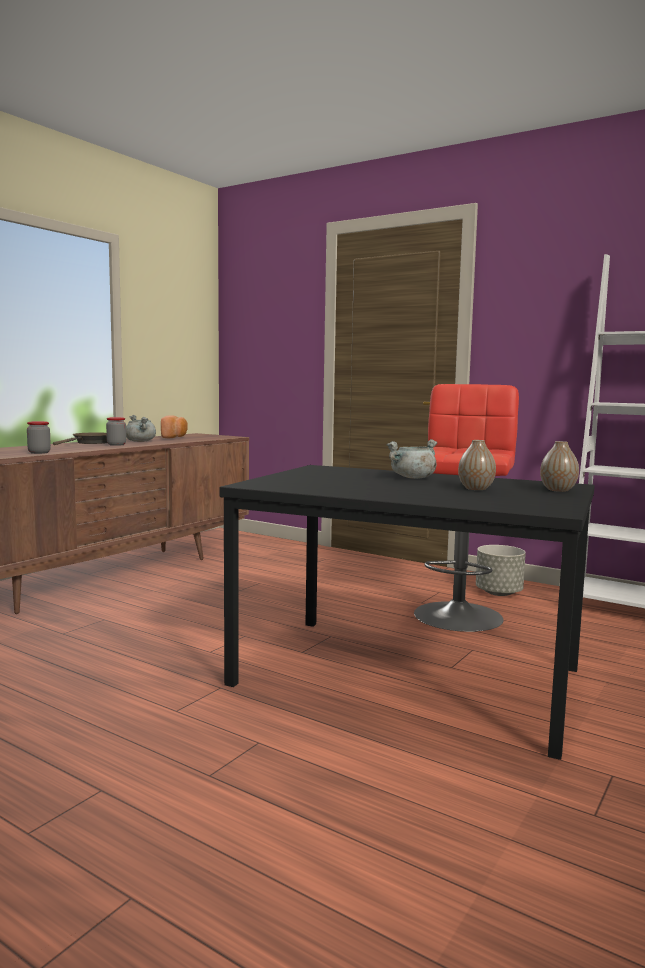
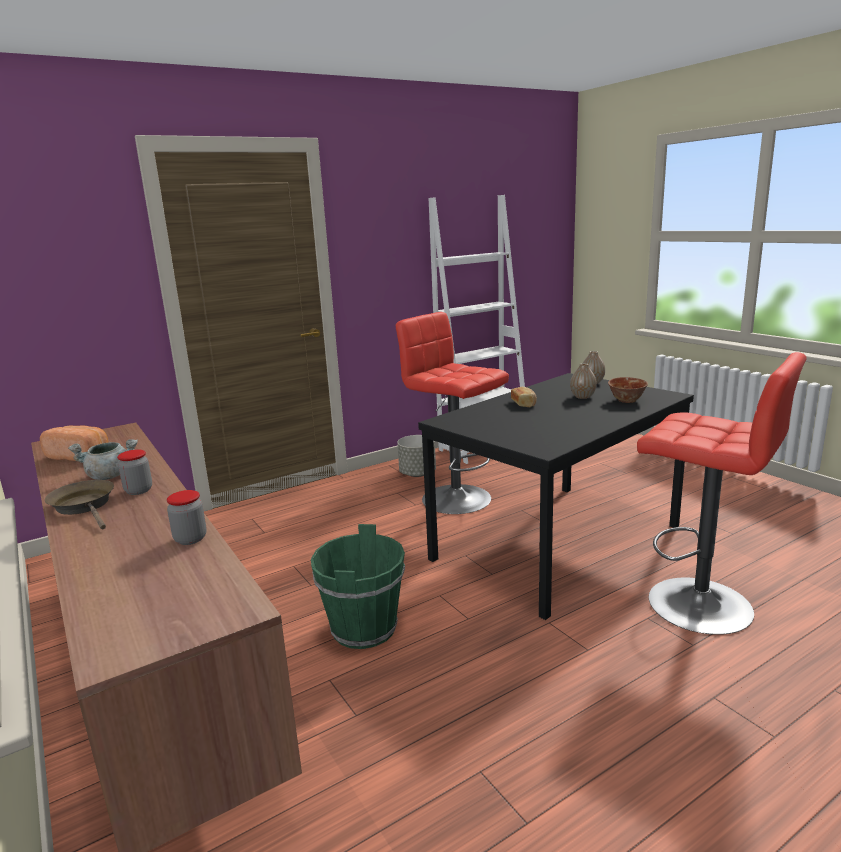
camera: 65 degrees left, 10 degrees up
grey cooking pot [386,439,437,479] -> bread [511,387,537,407]
none -> green bucket [311,524,405,649]
none -> bowl [608,377,648,403]
none -> red stool [637,352,807,635]

